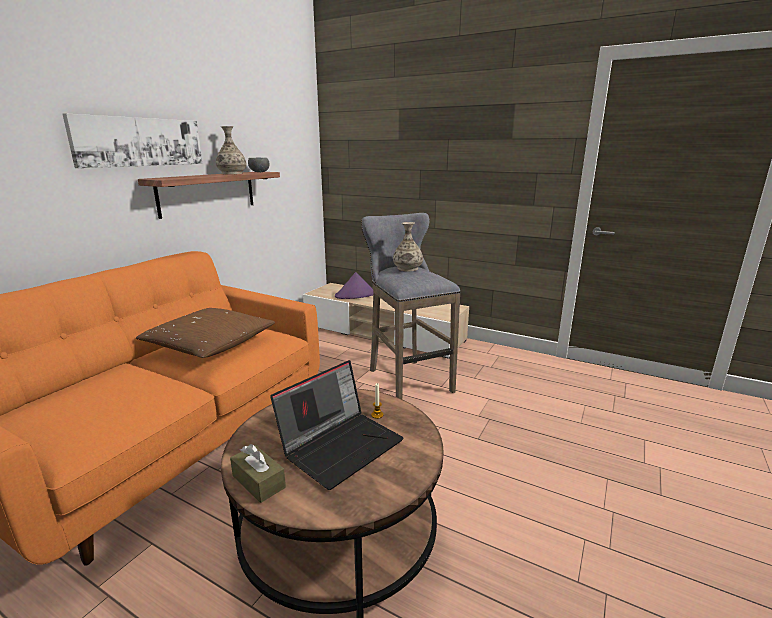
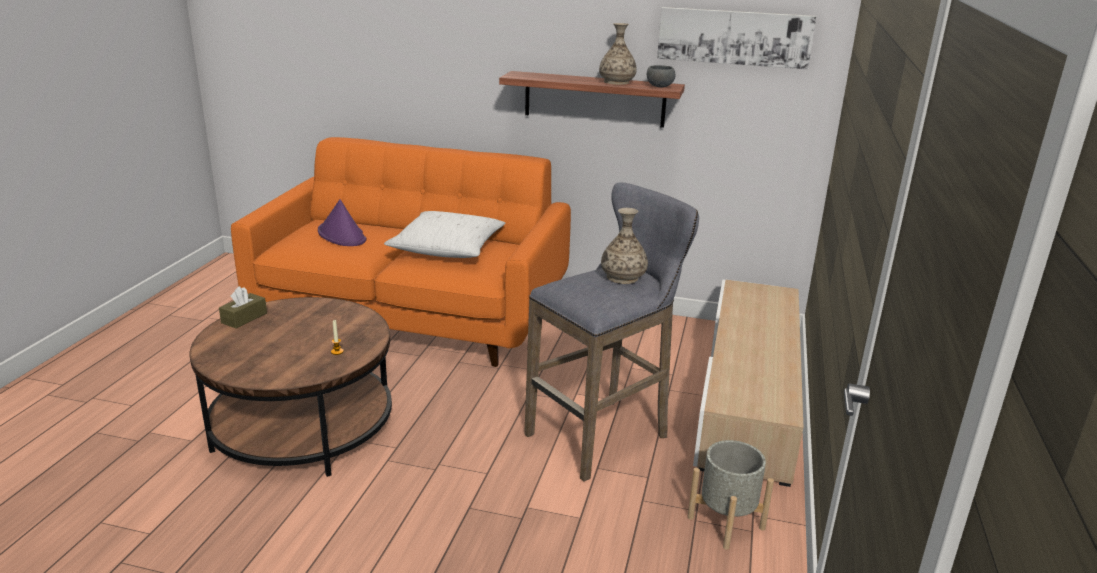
camera: 75 degrees right, 5 degrees up
picture [62,113,202,168] -> picture moved to [657,7,816,69]
brown pillow [136,308,275,358] -> white pillow [384,211,506,258]
laptop [270,360,404,490] -> none
purple hat [335,272,373,299] -> purple hat moved to [318,199,366,246]
none -> grey planter [688,440,774,550]

